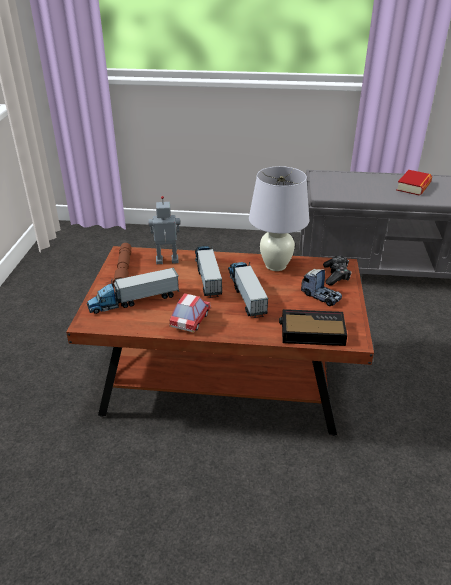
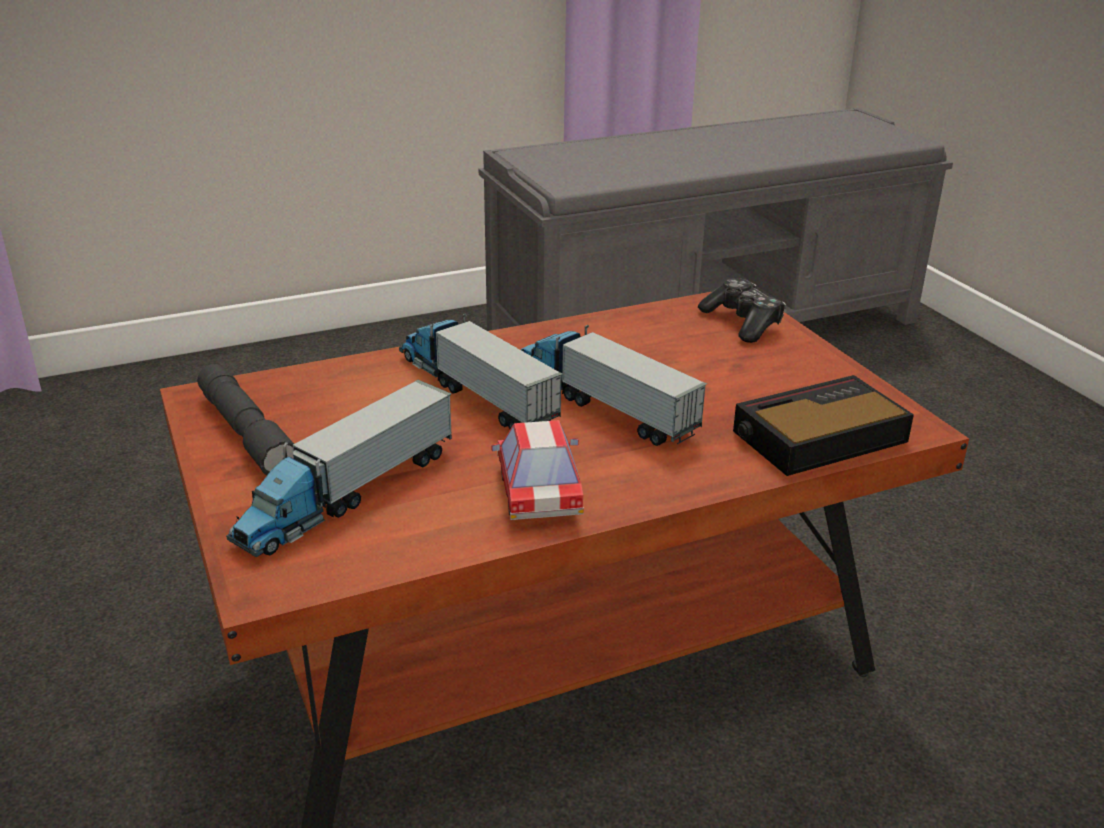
camera: 30 degrees left, 5 degrees down
brown flashlight [113,243,131,286] -> grey flashlight [197,364,294,476]
toy robot [148,196,180,264] -> none
white table lamp [249,166,309,271] -> none
toy truck [301,269,342,307] -> none
book [397,170,432,196] -> none

